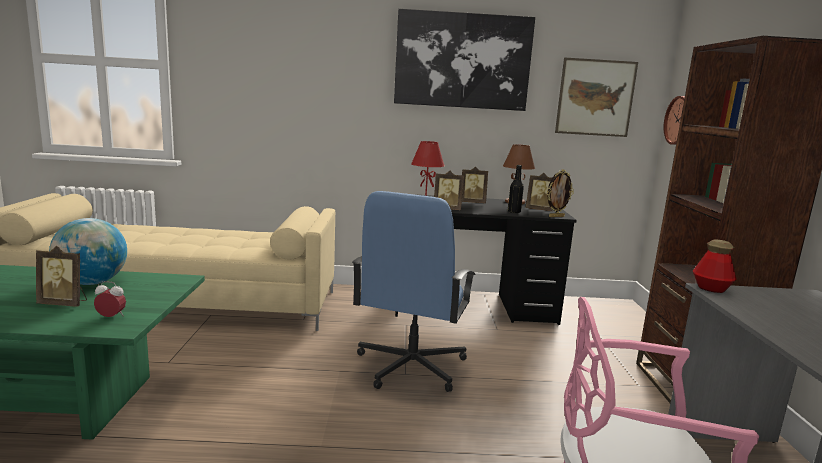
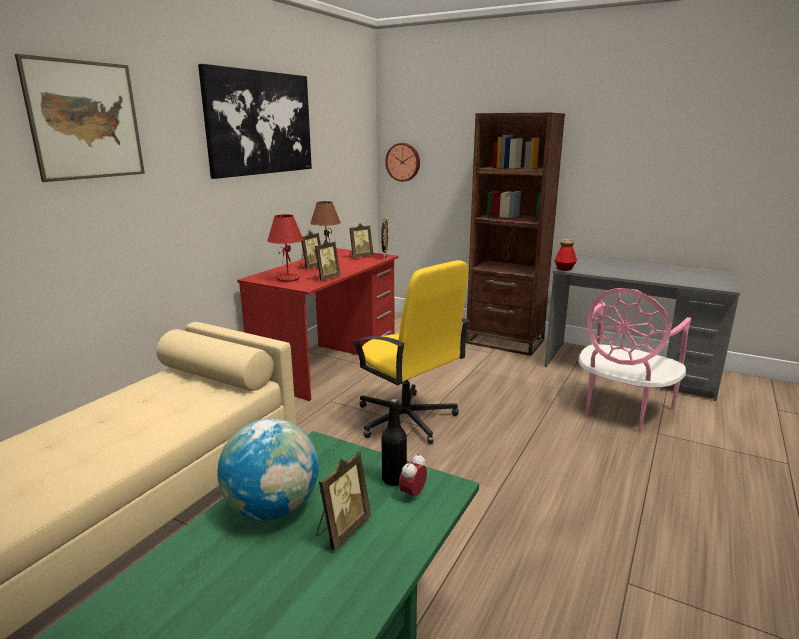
camera: 60 degrees left, 5 degrees up
blue office chair [352,191,476,392] -> yellow office chair [351,260,469,444]
black desk [395,194,577,325] -> red desk [237,248,398,401]
black bottle [508,165,524,213] -> black bottle moved to [382,398,407,486]
picture [555,58,638,137] -> picture moved to [15,54,145,182]

